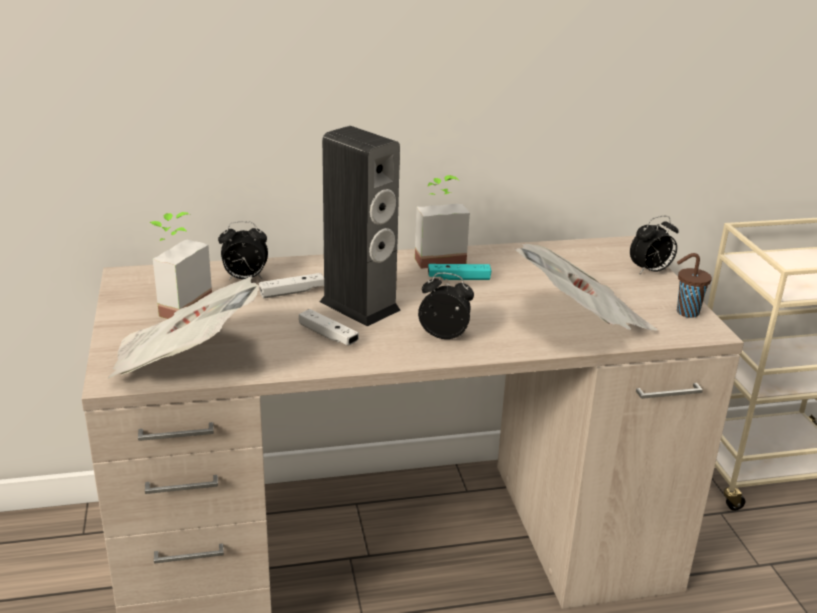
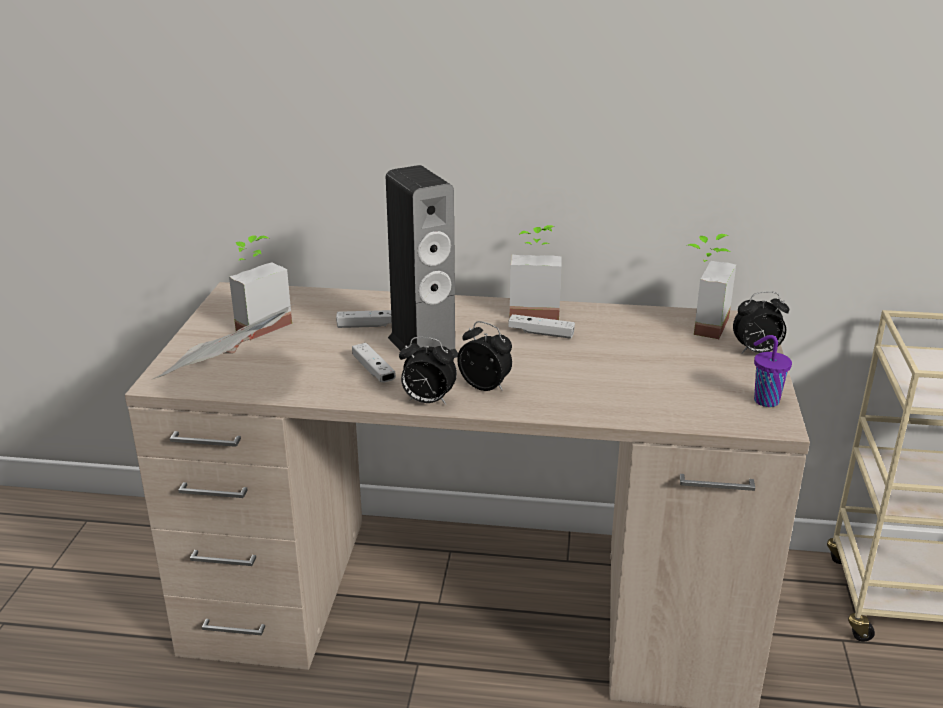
camera: 20 degrees right, 0 degrees up
alarm clock [218,221,268,280] -> alarm clock moved to [399,337,457,405]
turquoise game controller [428,264,491,280] -> white game controller [508,314,575,339]
newspaper [515,244,658,331] -> none
brown cup [677,253,712,318] -> purple cup [754,335,792,407]
none -> potted plant [688,234,736,339]

